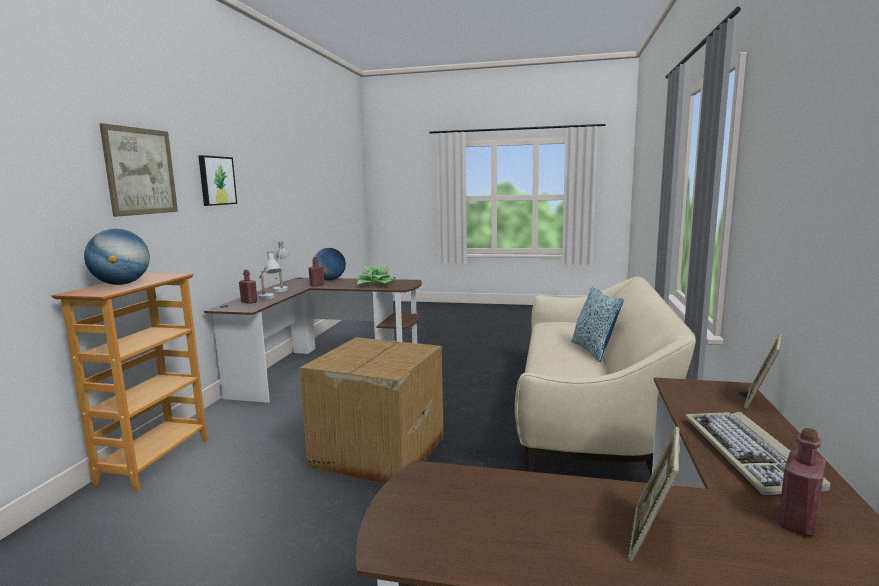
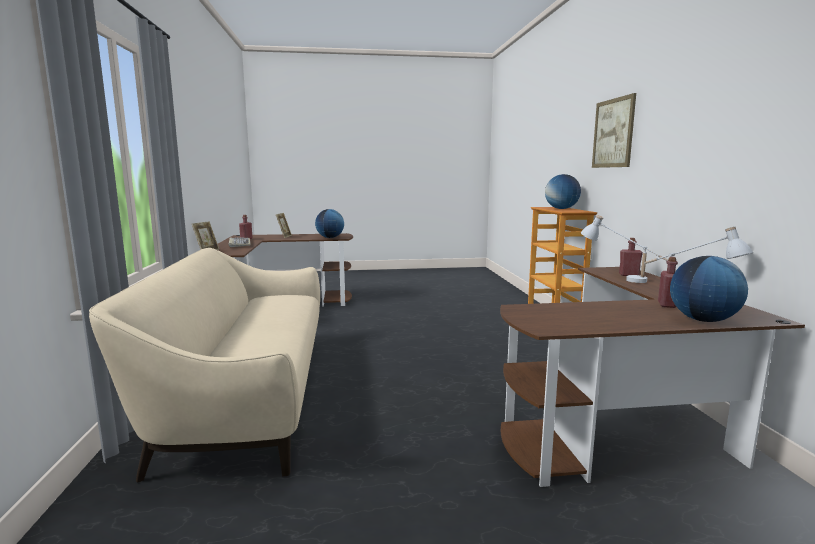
camera: 160 degrees right, 0 degrees up
picture [198,155,237,206] -> none
cardboard box [300,337,444,484] -> none
potted plant [356,266,396,286] -> none
pillow [571,287,624,362] -> none
none -> globe [315,209,344,238]

